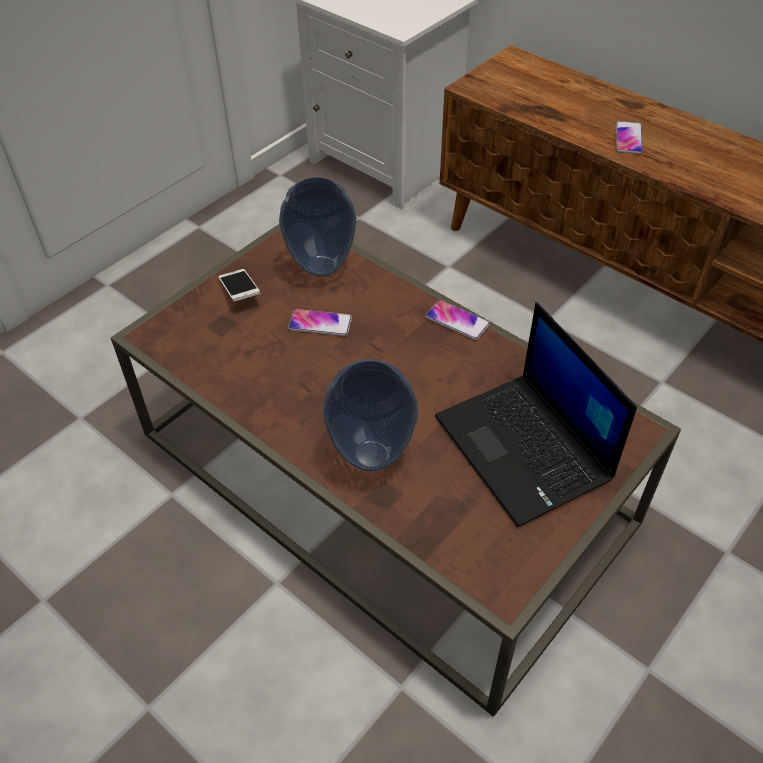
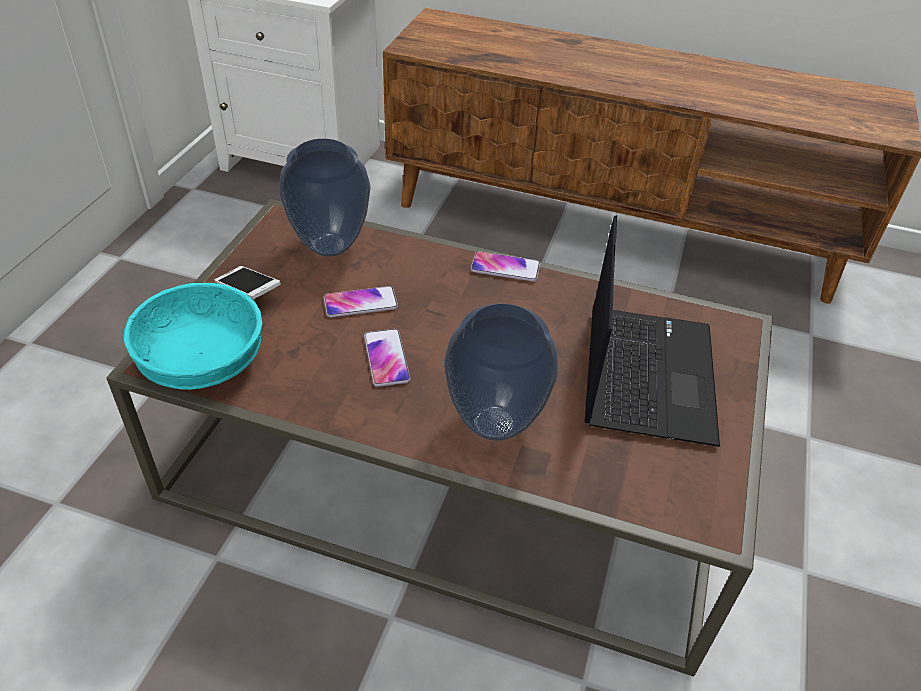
camera: 25 degrees left, 5 degrees down
laptop [435,302,637,527] -> laptop turned 120 degrees counterclockwise [585,215,720,447]
phone [616,121,643,154] -> phone moved to [364,329,411,387]
none -> turquoise bowl [124,283,262,390]

